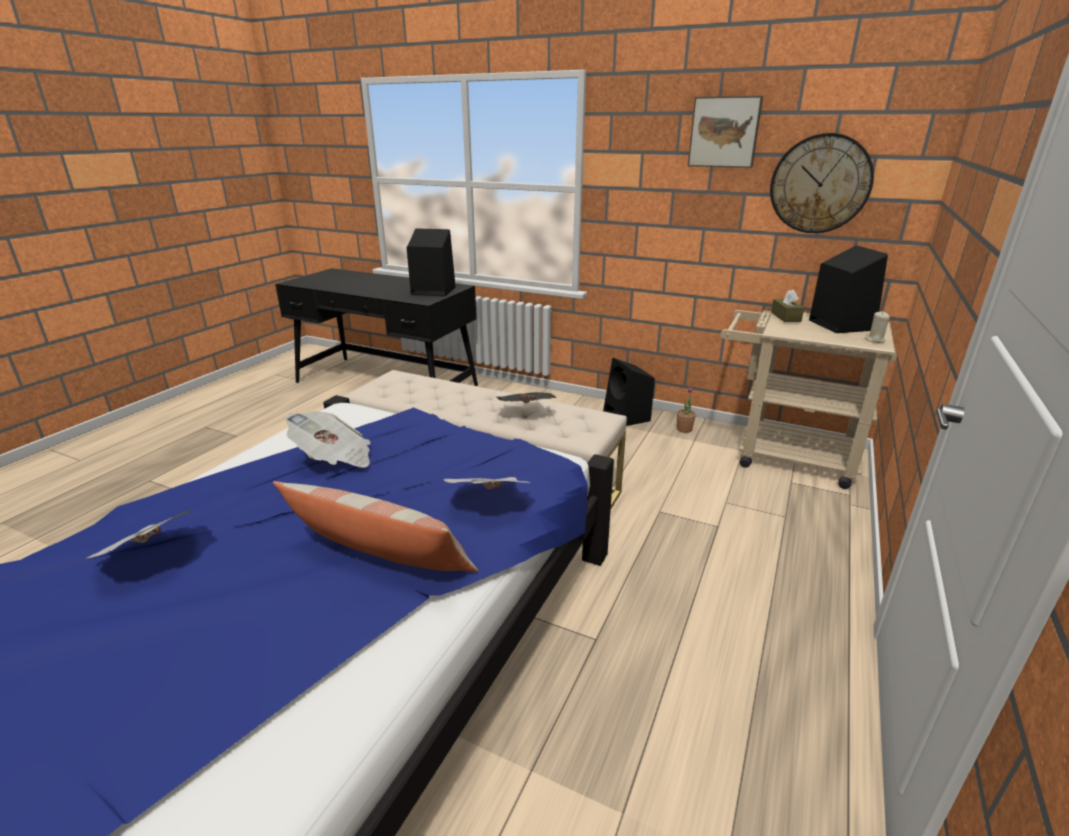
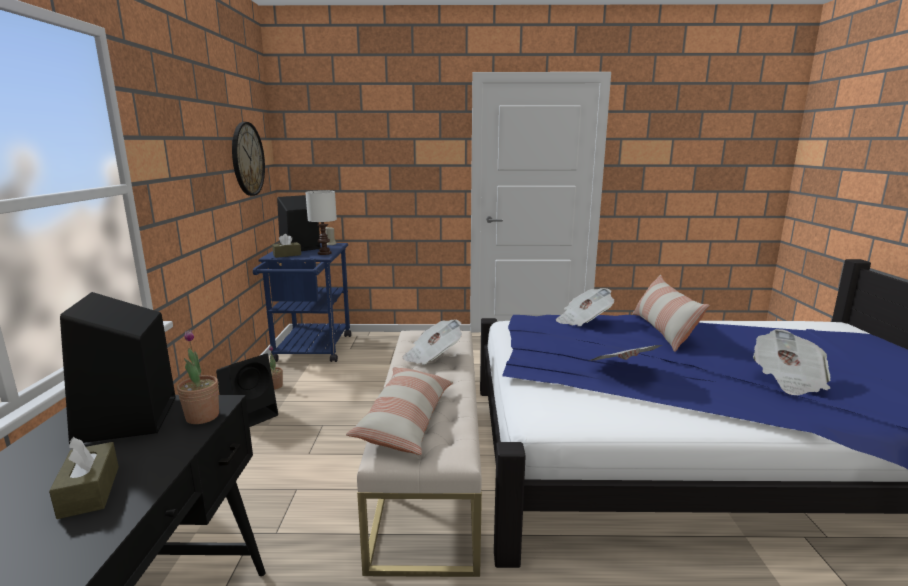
camera: 115 degrees left, 10 degrees down
picture [688,96,763,168] -> none
beige cart [721,310,897,489] -> blue cart [253,243,351,362]
none -> brown tissue box [49,437,119,519]
none -> potted plant [177,330,219,424]
none -> white table lamp [305,190,337,255]
none -> pillow [346,367,453,455]

